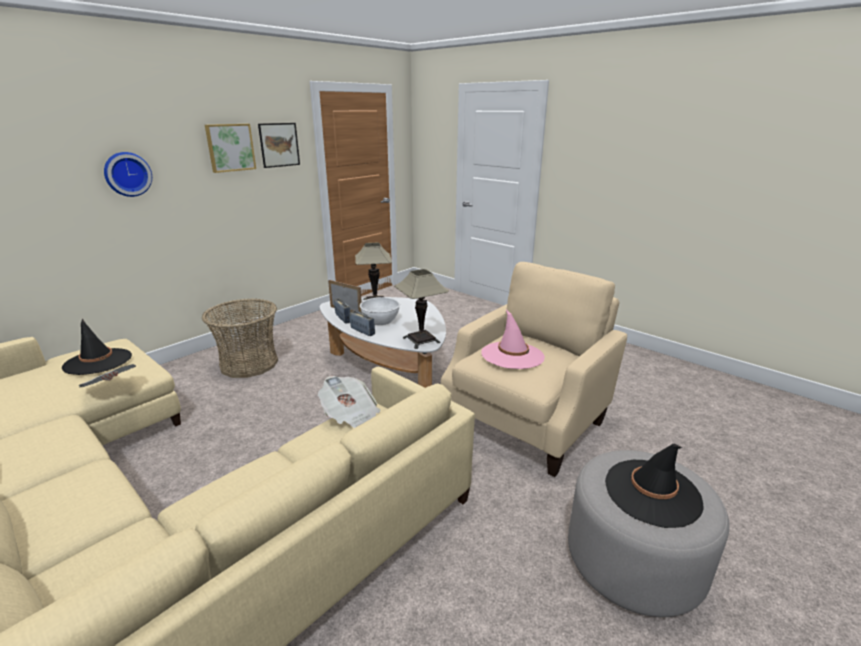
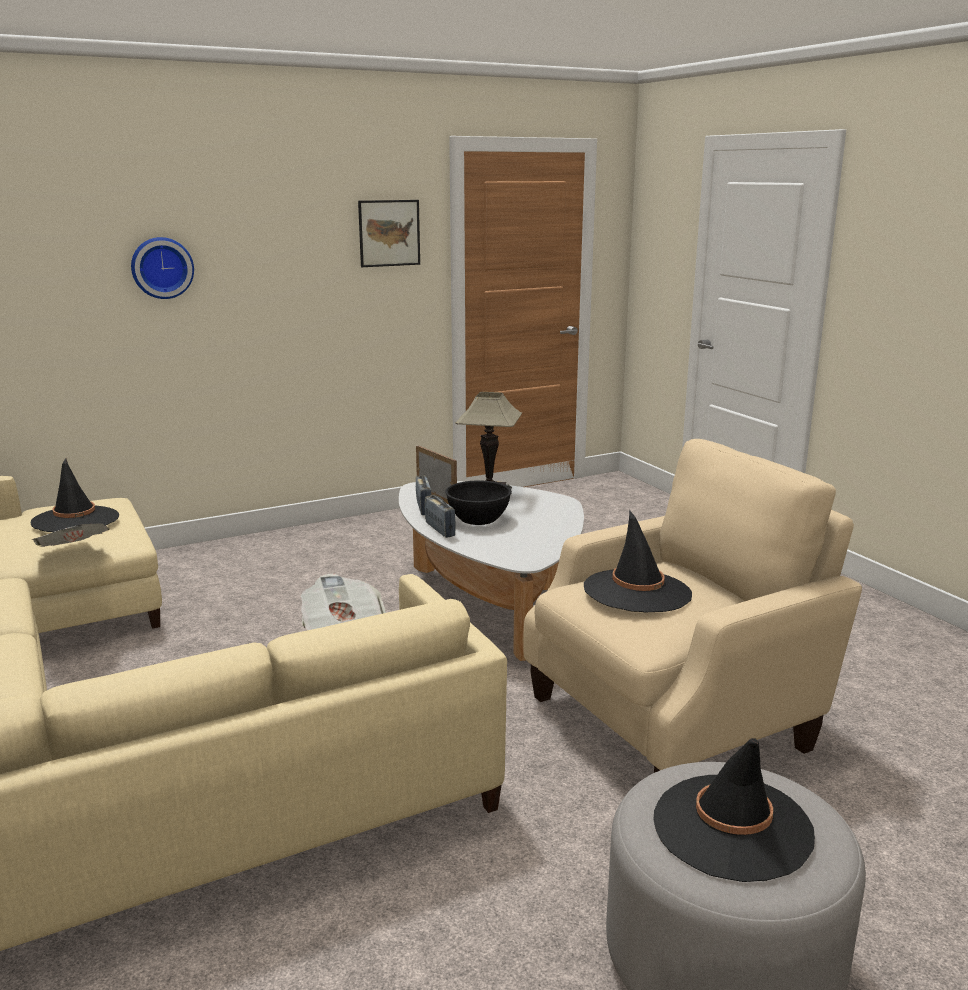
camera: 20 degrees right, 5 degrees down
basket [202,298,278,378] -> none
picture [205,124,256,173] -> none
white bowl [360,297,400,325] -> black bowl [445,481,512,525]
table lamp [394,269,449,349] -> none
pink hat [481,310,545,369] -> black hat [584,510,692,613]

